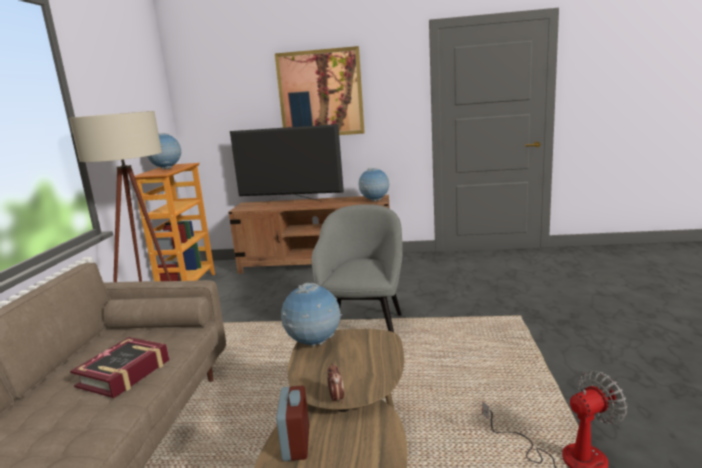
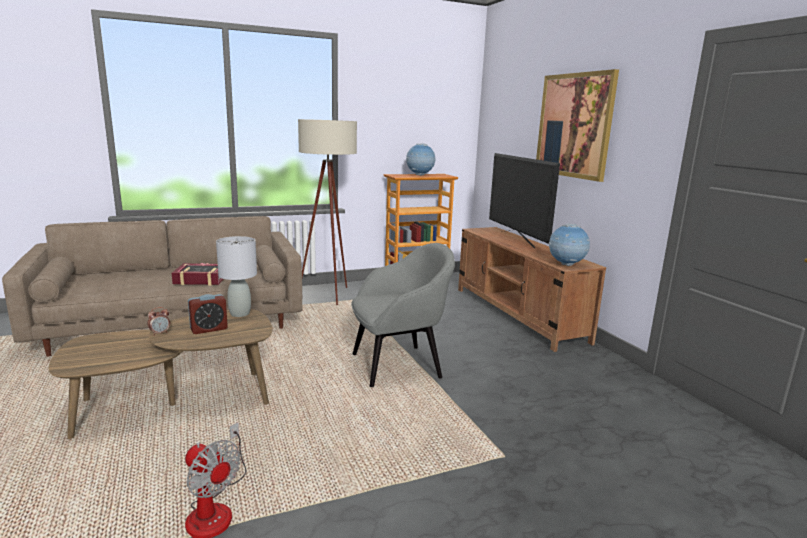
camera: 60 degrees right, 0 degrees up
alarm clock [276,386,309,461] -> alarm clock moved to [188,294,228,334]
globe [281,283,342,347] -> grey table lamp [216,236,257,317]

